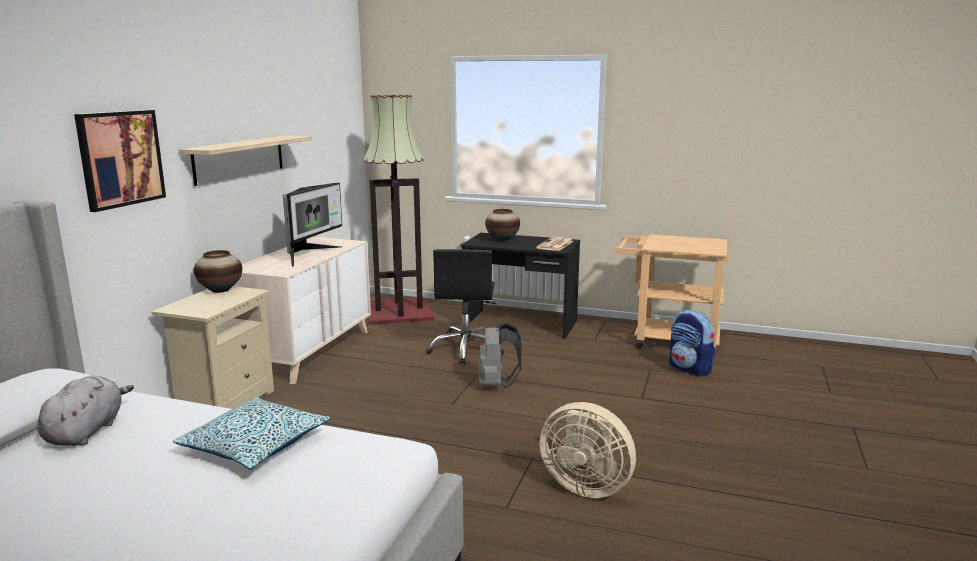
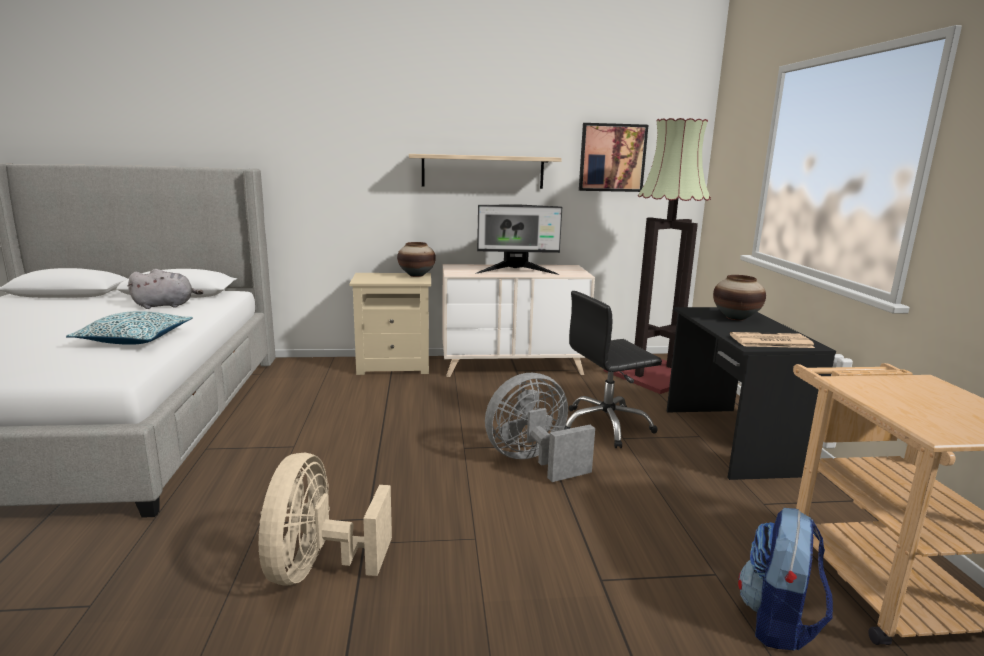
camera: 65 degrees right, 0 degrees up
picture [74,110,166,212] -> picture moved to [579,123,648,192]
grey backpack [479,323,522,387] -> grey fan [485,373,595,482]

